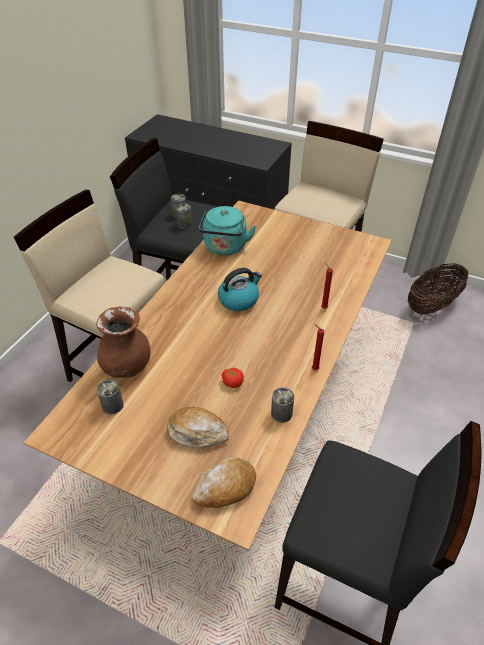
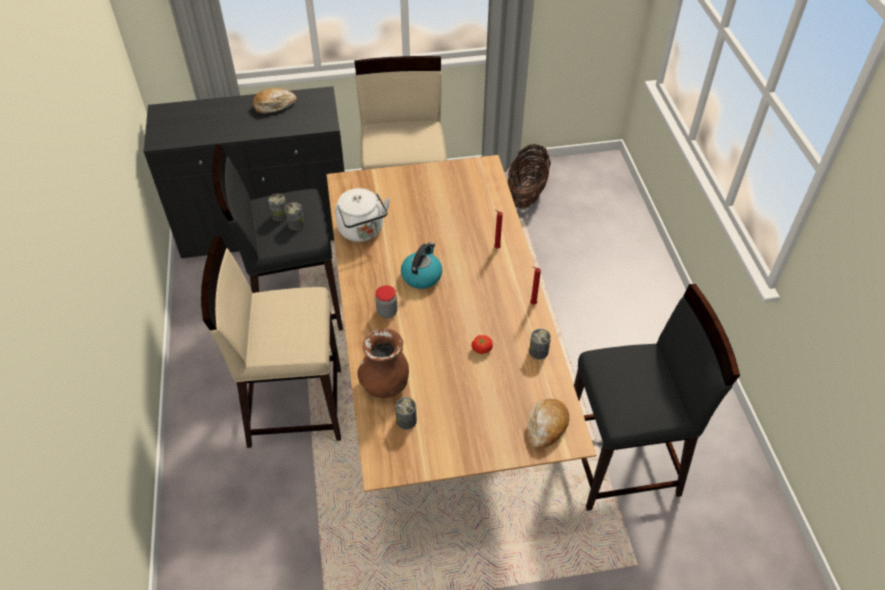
camera: 35 degrees left, 5 degrees up
bread [167,407,229,447] -> bread moved to [253,88,297,114]
turquoise kettle [199,206,256,255] -> white kettle [335,188,390,242]
none -> jar [375,285,398,318]

